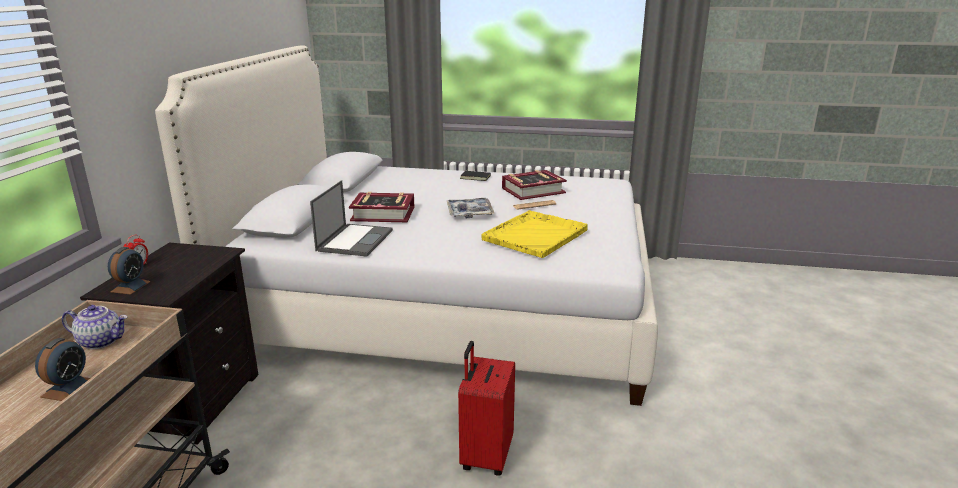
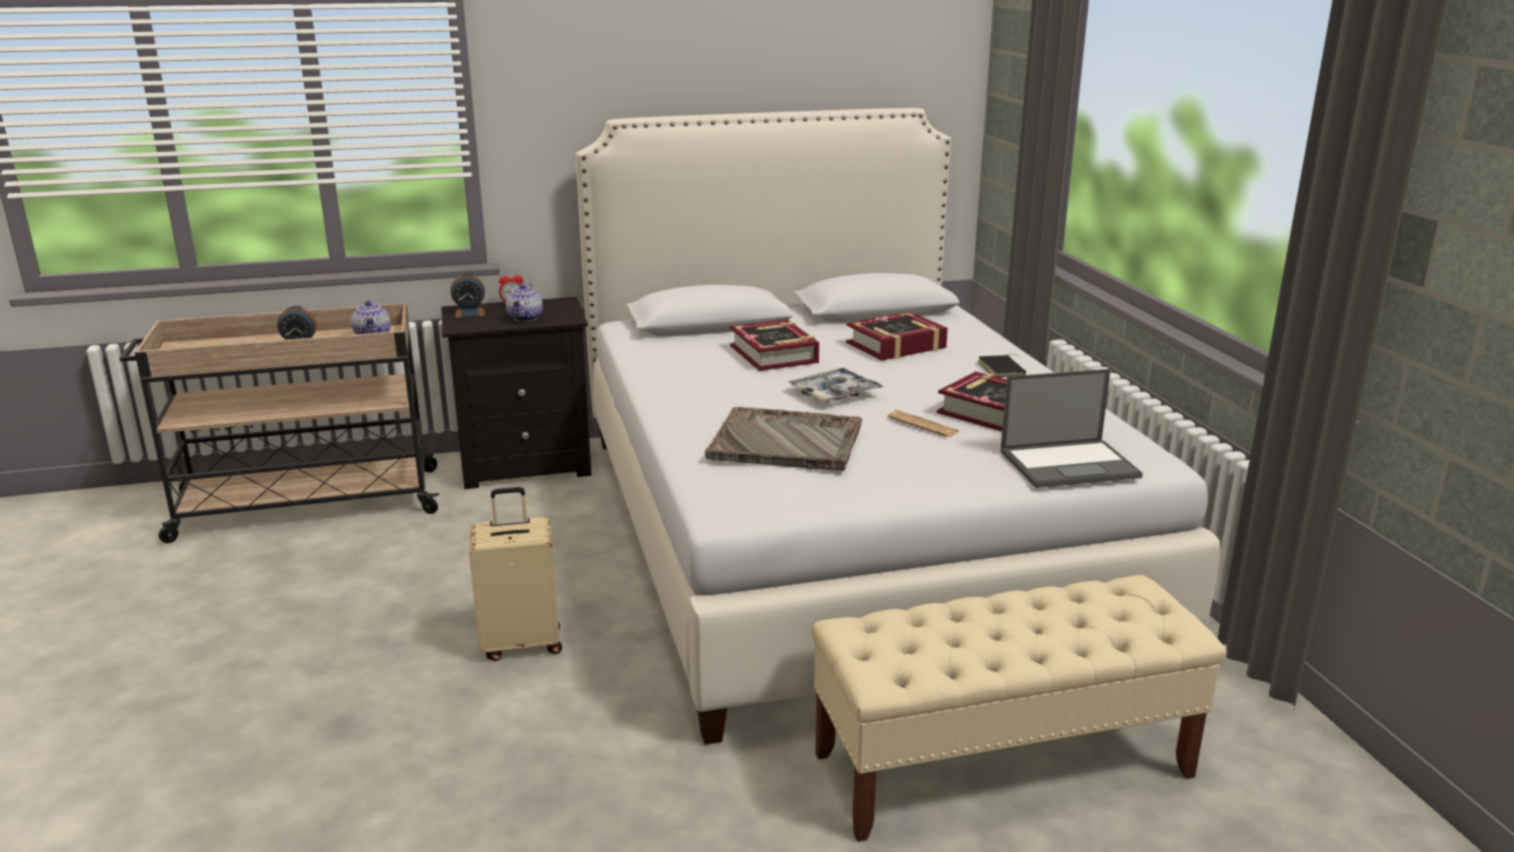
camera: 65 degrees right, 0 degrees up
laptop [310,180,393,257] -> laptop moved to [1000,369,1143,488]
red suitcase [458,341,515,476] -> beige suitcase [469,487,562,661]
yellow tray [482,210,588,258] -> grey tray [705,407,862,471]
none -> teapot [506,284,543,322]
none -> beige bench [811,575,1227,842]
none -> book [846,312,948,361]

